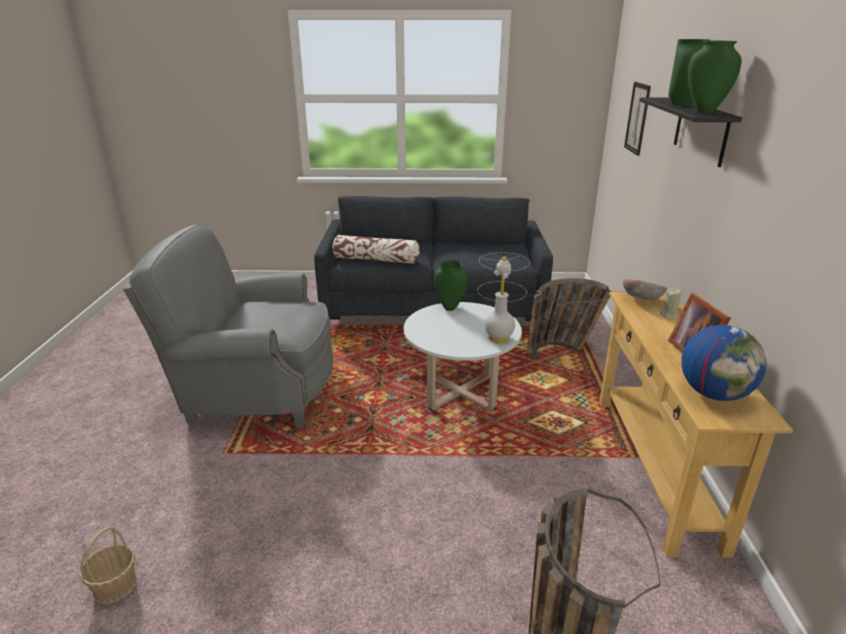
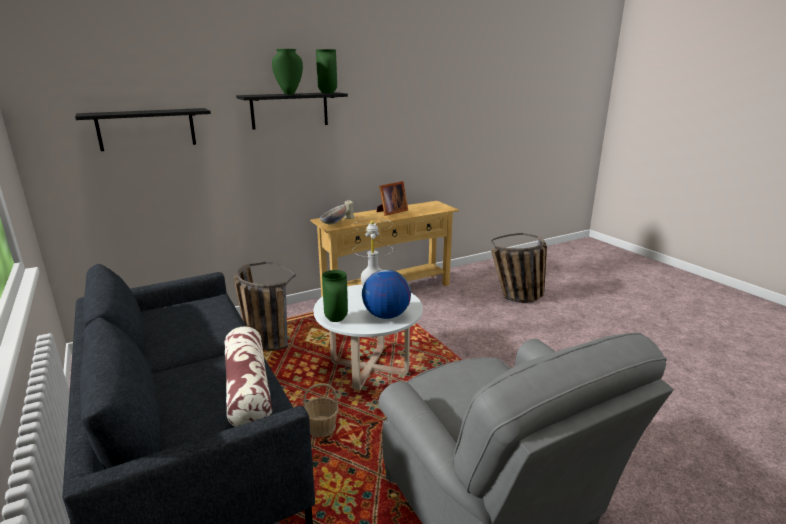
camera: 120 degrees left, 5 degrees down
basket [79,527,137,604] -> basket moved to [303,383,339,437]
picture [624,82,651,156] -> black shelf [75,108,211,151]
globe [681,325,767,401] -> globe moved to [362,269,411,319]

